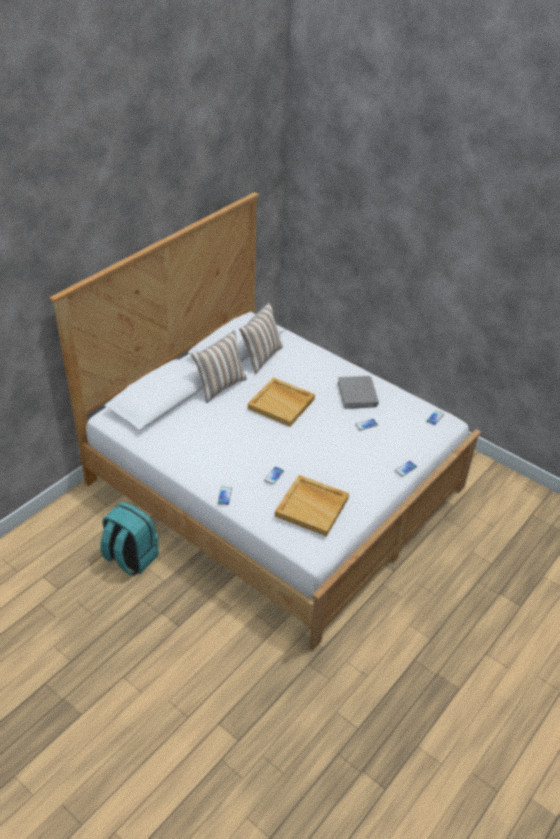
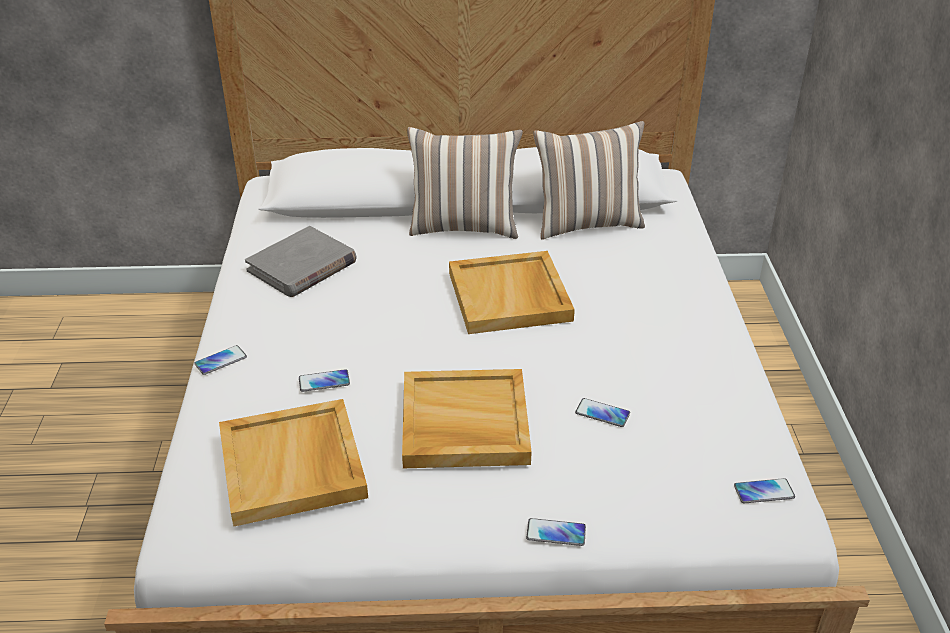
camera: 50 degrees right, 5 degrees down
turquoise backpack [100,502,158,576] -> none
grey book [338,376,379,409] -> grey book moved to [245,226,357,297]
none -> beige tray [402,369,532,468]

